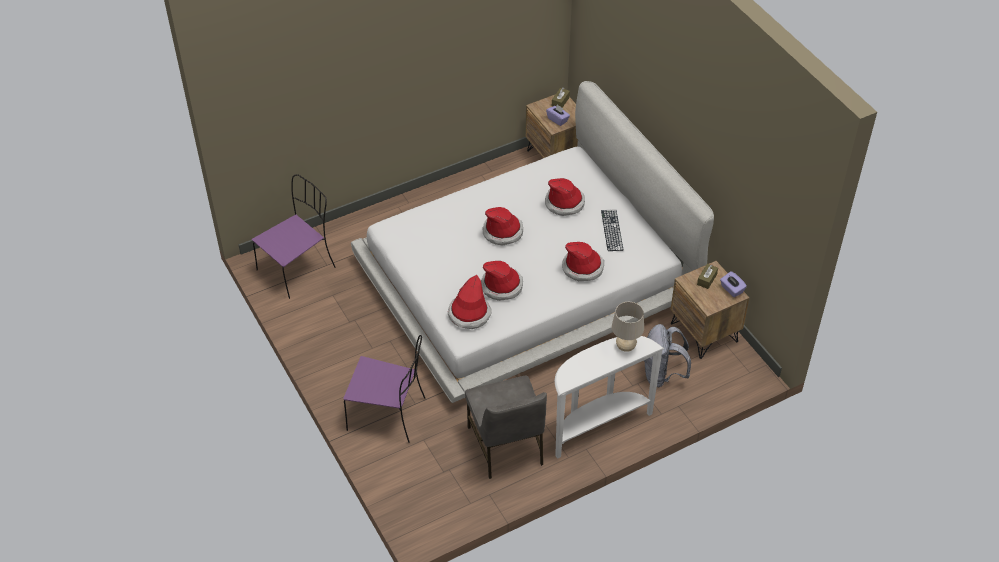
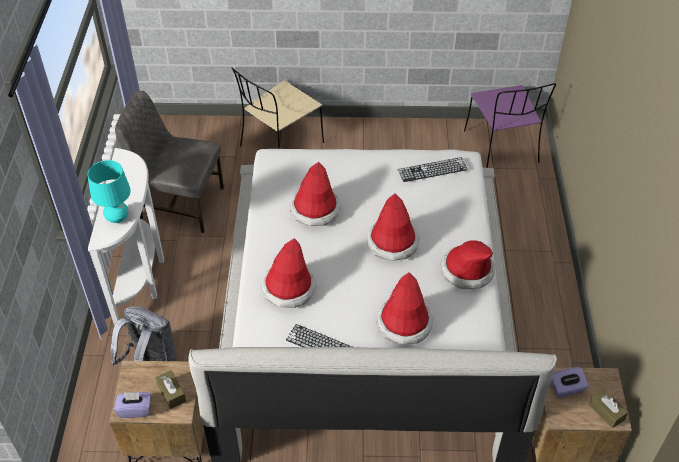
camera: 120 degrees right, 0 degrees up
purple chair [343,335,425,443] -> beige chair [232,67,324,149]
hat [448,275,492,329] -> hat moved to [440,240,495,289]
beige table lamp [612,302,644,352] -> turquoise table lamp [88,160,131,223]
none -> keyboard [398,157,468,182]

